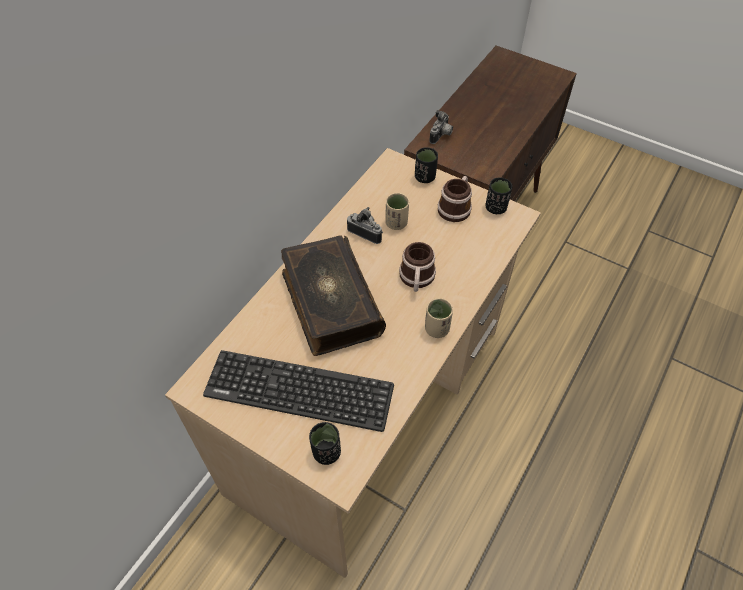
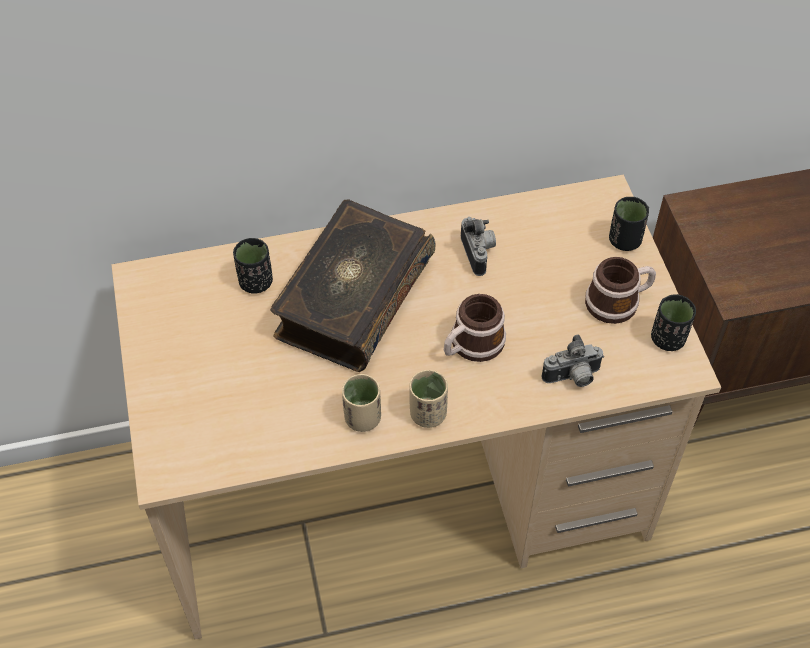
camera: 45 degrees right, 0 degrees up
keyboard [203,350,394,432] -> none
black cup [309,422,341,465] -> black cup moved to [233,238,273,294]
beige cup [385,193,409,230] -> beige cup moved to [342,374,381,432]
camera [429,110,453,144] -> camera moved to [541,334,604,387]

